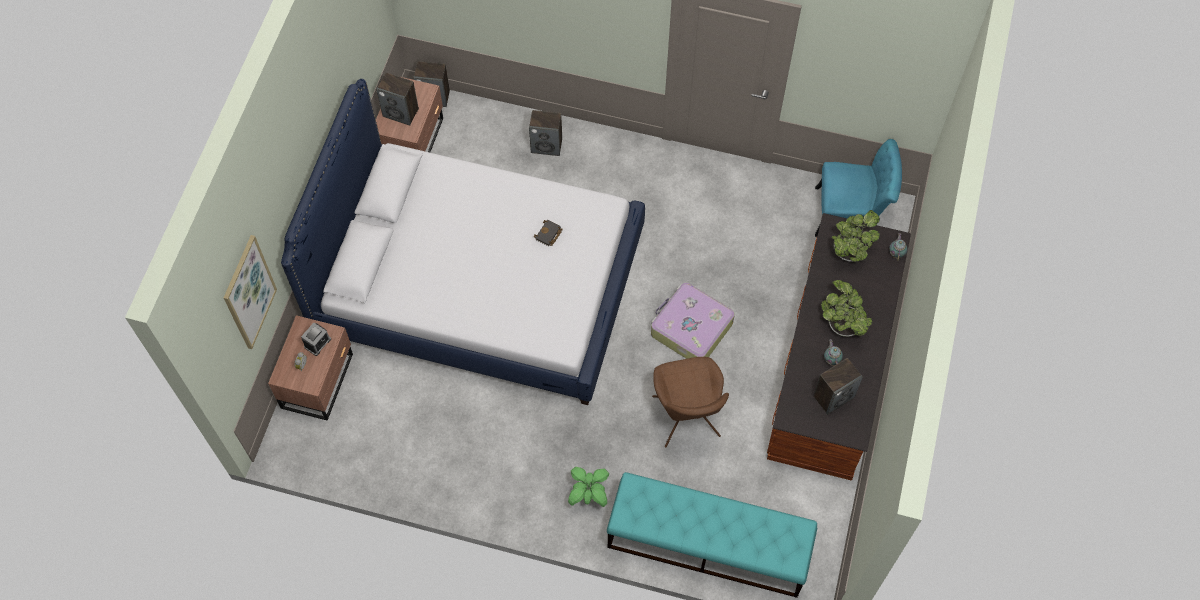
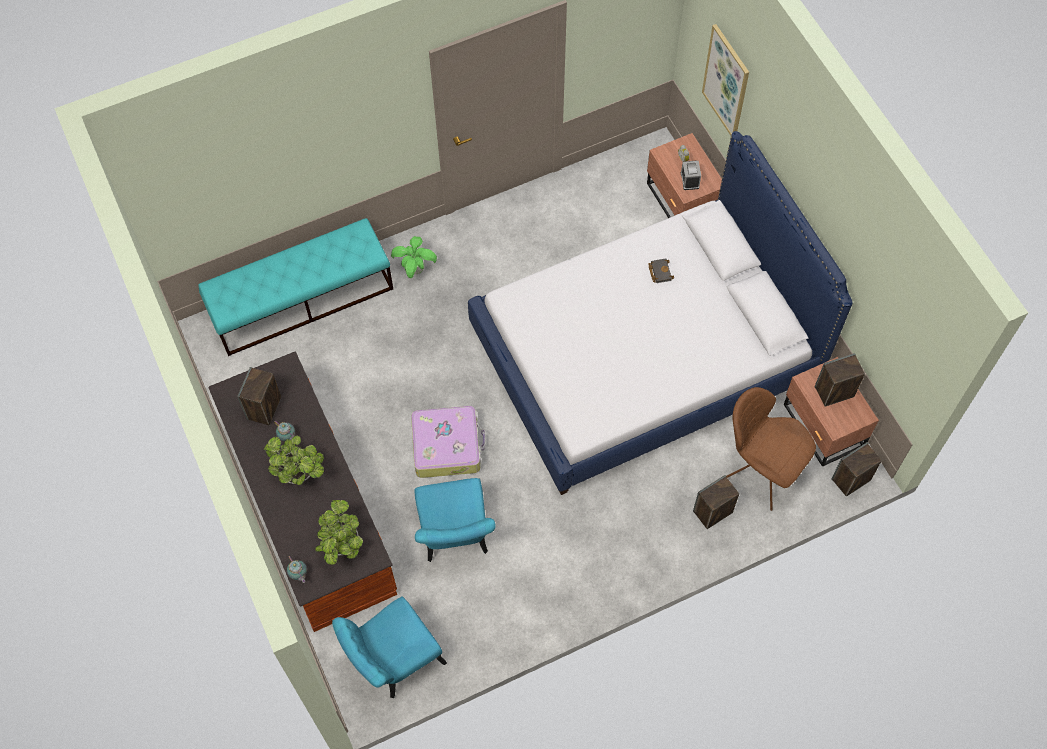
camera: 140 degrees right, 0 degrees up
black book [533,220,563,246] -> black book moved to [648,258,674,283]
brown chair [652,357,729,447] -> brown chair moved to [726,387,816,511]
none -> turquoise chair [414,478,496,562]

